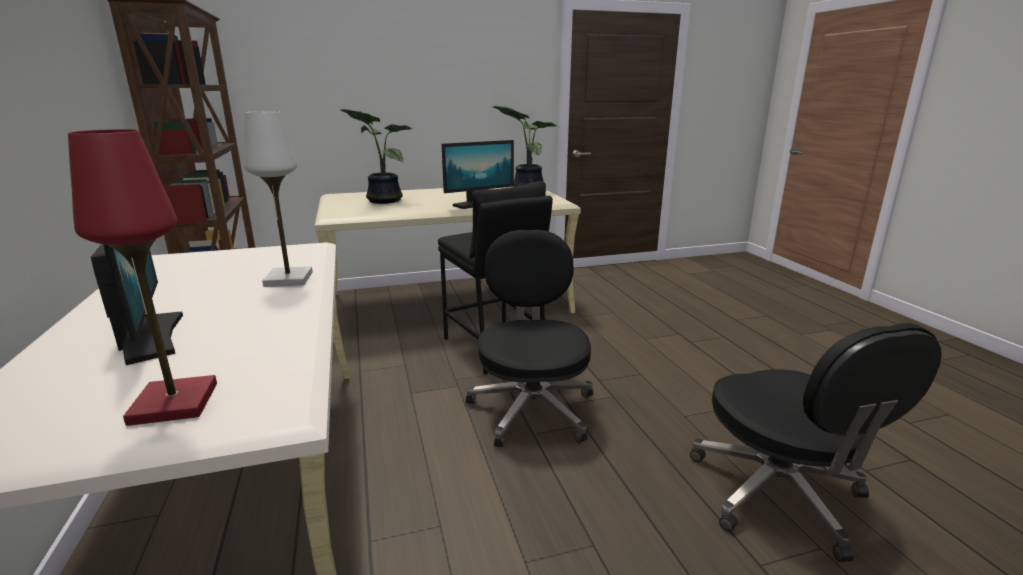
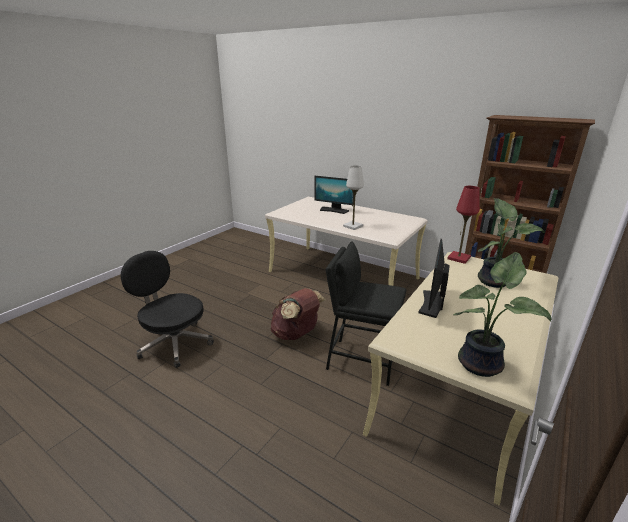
camera: 140 degrees right, 5 degrees up
red table lamp [68,129,217,426] -> red table lamp moved to [447,186,480,264]
black office chair [466,230,593,447] -> brown backpack [271,288,325,340]

